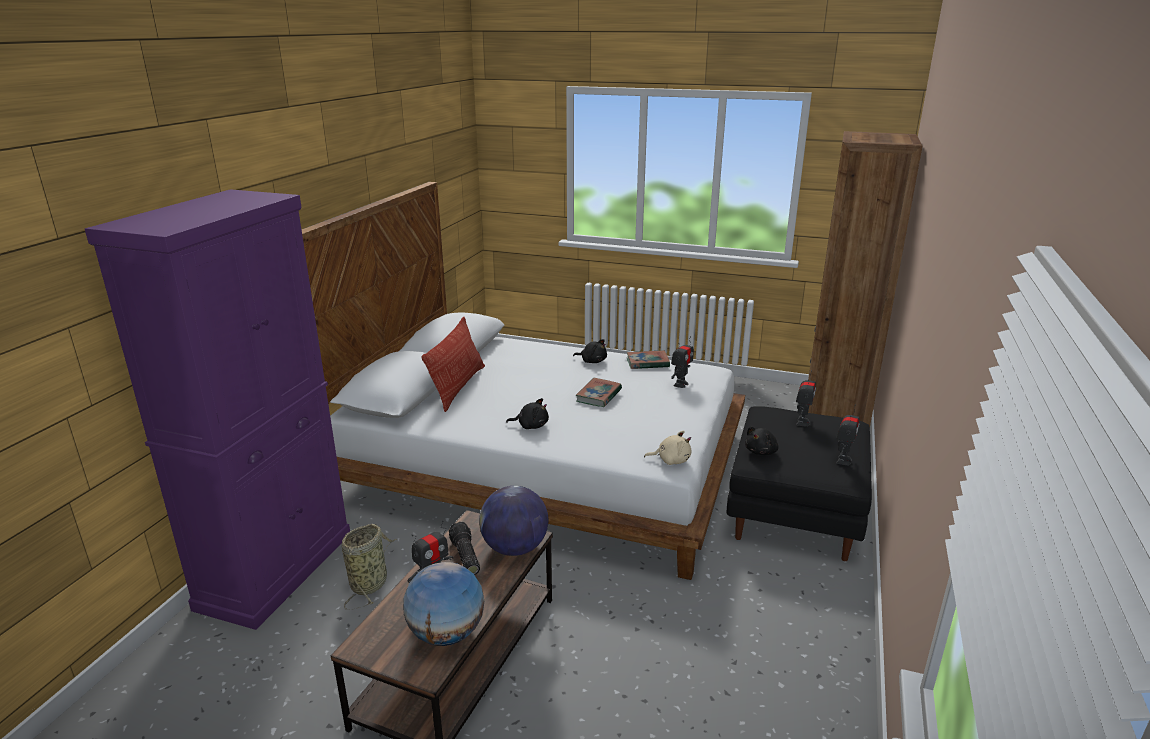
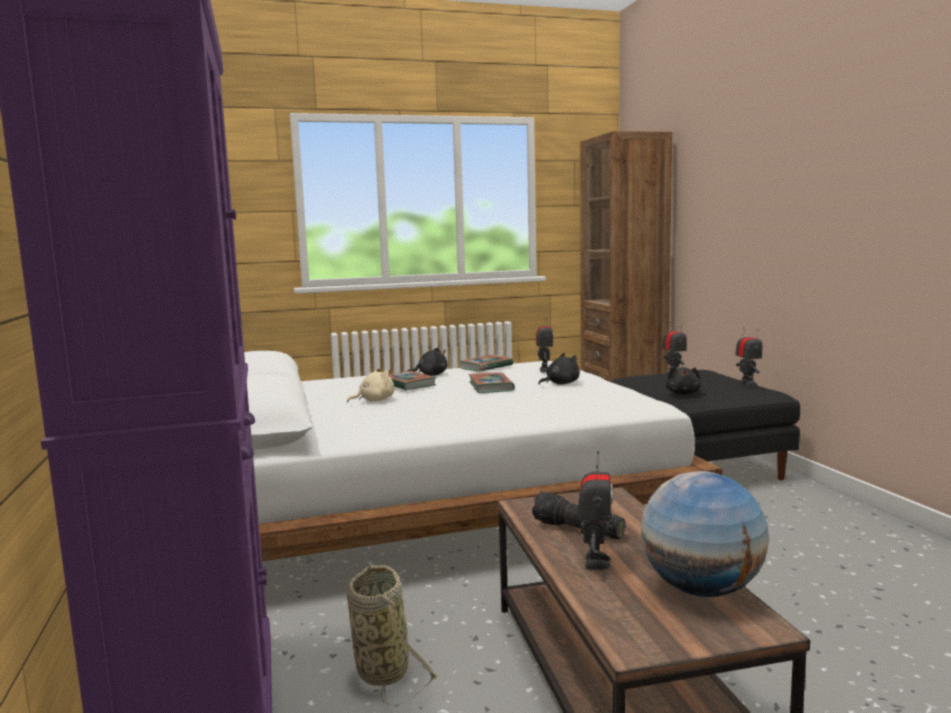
camera: 35 degrees left, 15 degrees down
pillow [421,317,485,412] -> none
globe [479,486,548,556] -> none
black plush toy [506,398,549,429] -> black plush toy moved to [538,353,580,385]
beige plush toy [644,431,691,465] -> beige plush toy moved to [347,367,394,402]
none -> book [389,371,436,390]

